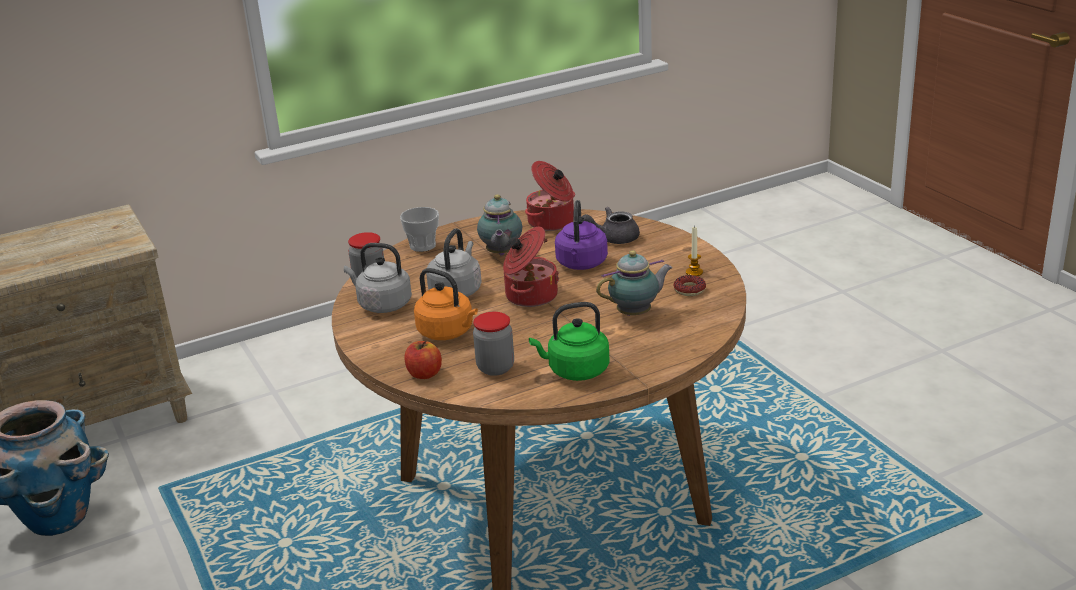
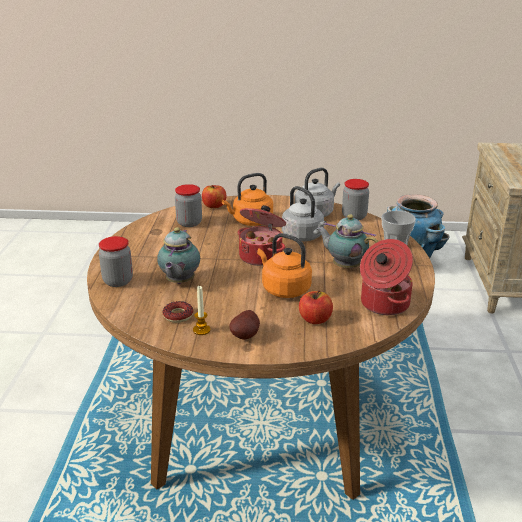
camera: 120 degrees right, 0 degrees up
green kettle [529,302,610,381] -> none
purple kettle [555,200,608,270] -> orange kettle [257,233,312,298]
grey teapot [582,207,640,244] -> apple [299,290,333,324]
none -> jar [99,236,133,287]
none -> potato [229,310,260,340]

